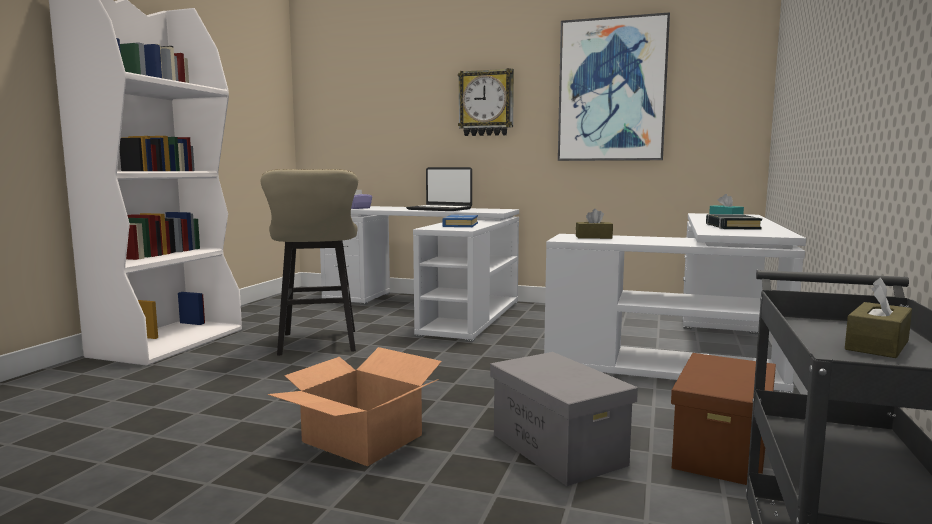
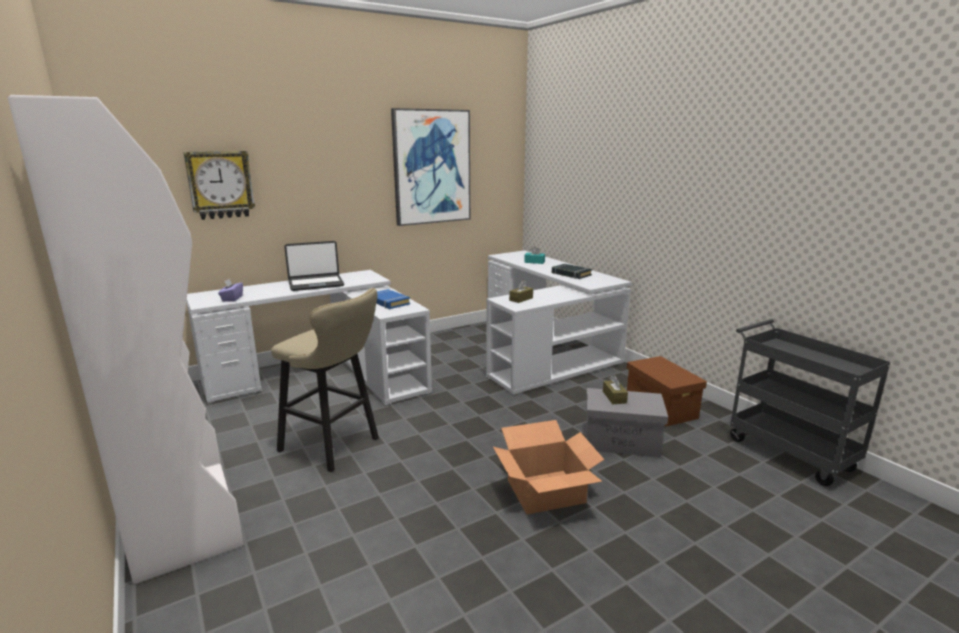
camera: 50 degrees left, 10 degrees up
wall clock [458,68,514,136] -> wall clock moved to [184,151,255,220]
brown tissue box [845,278,912,358] -> brown tissue box moved to [603,375,628,404]

